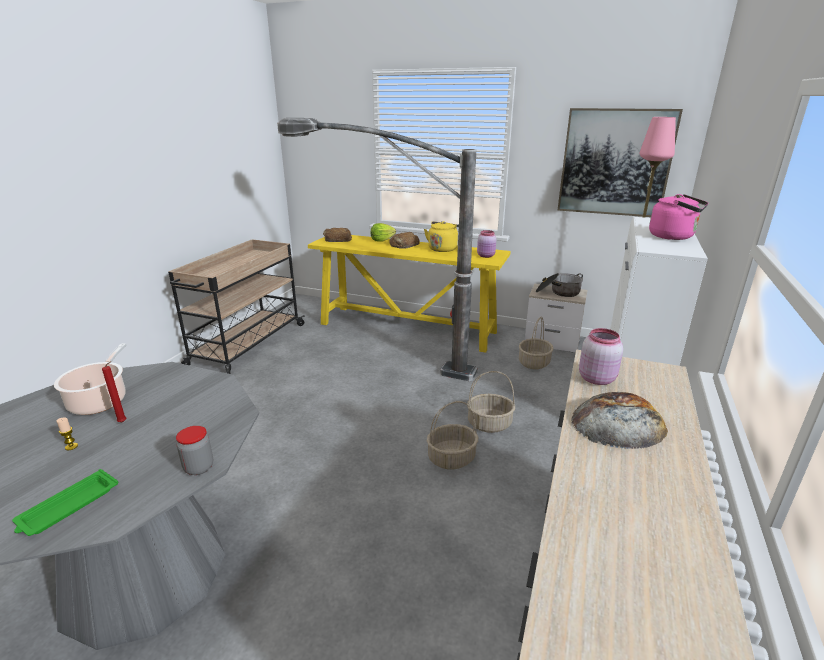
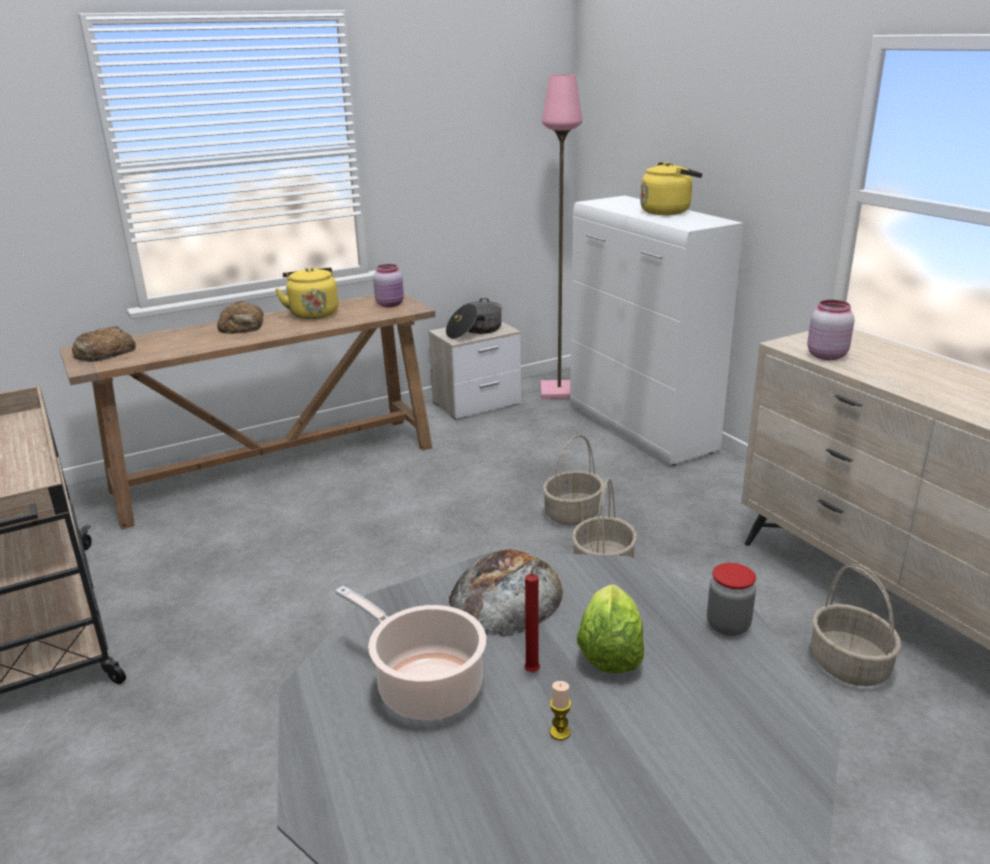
camera: 50 degrees left, 0 degrees up
green tray [12,469,118,536] -> none
floor lamp [277,118,477,381] -> none
yellow console table [308,235,511,353] -> brown console table [59,293,436,529]
lettuce [371,223,396,241] -> lettuce moved to [577,584,644,673]
basket [519,317,554,369] -> basket moved to [811,564,902,686]
picture [558,108,683,217] -> none
bread [571,392,668,449] -> bread moved to [449,549,563,637]
pink kettle [649,194,708,240] -> yellow kettle [640,162,702,215]

